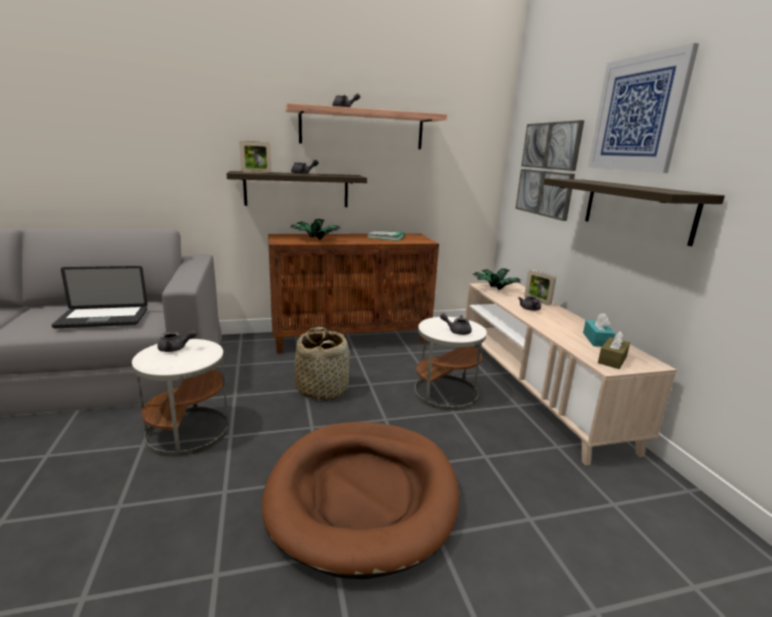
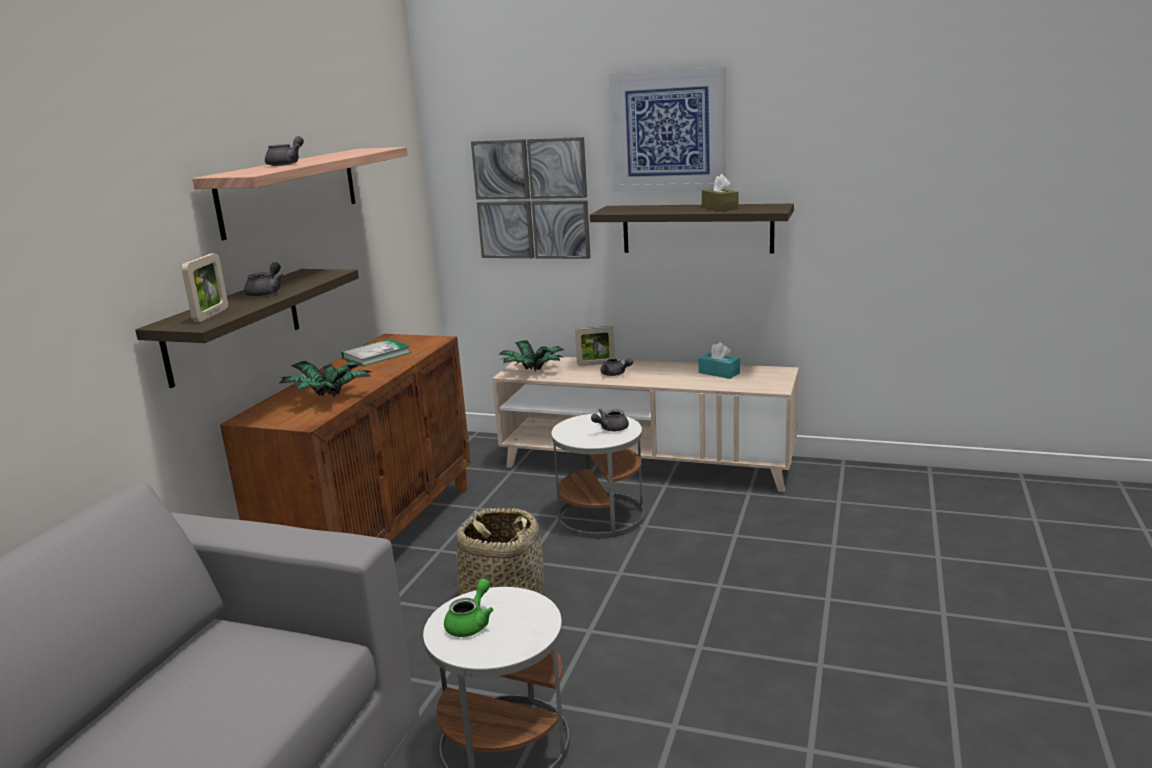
camera: 55 degrees left, 0 degrees up
laptop [52,266,148,328] -> none
grey teapot [158,330,197,352] -> green teapot [444,578,493,637]
brown dog bed [262,422,459,579] -> none
brown tissue box [598,331,630,369] -> brown tissue box moved to [702,174,739,211]

